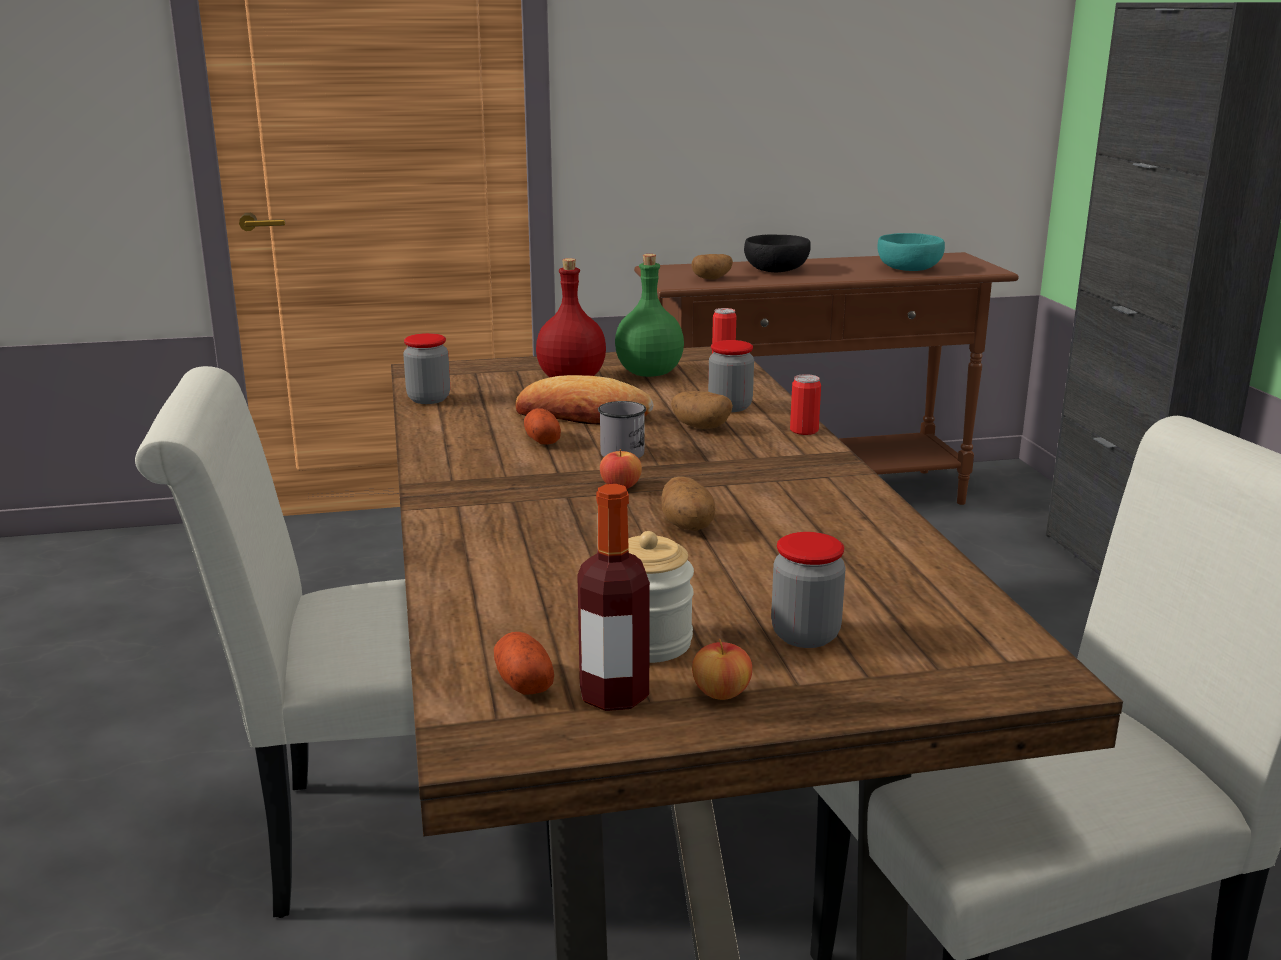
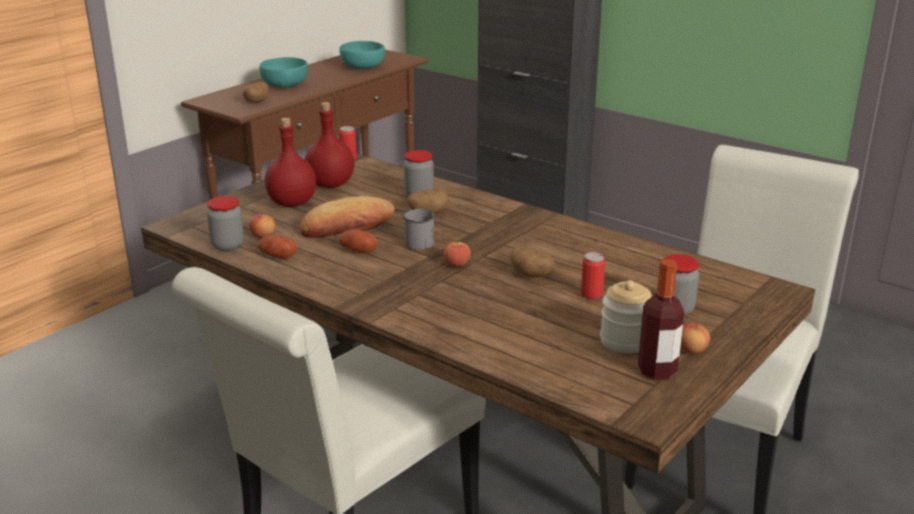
camera: 40 degrees left, 5 degrees up
potato [494,632,554,695] -> potato moved to [257,235,297,259]
green bottle [615,254,684,377] -> red bottle [305,102,354,188]
black bowl [744,235,811,272] -> turquoise bowl [259,57,308,88]
can [790,374,821,435] -> can moved to [581,252,605,299]
none -> apple [249,214,275,238]

